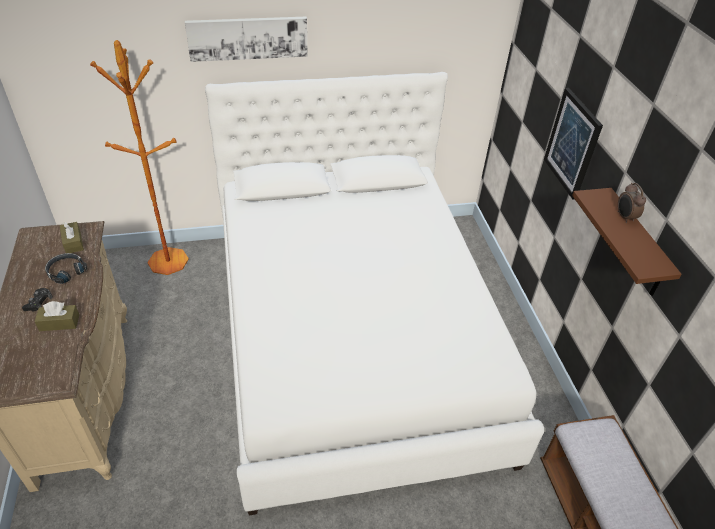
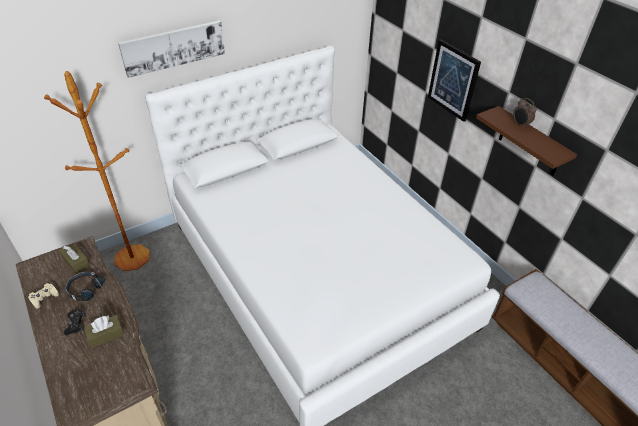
camera: 20 degrees left, 0 degrees up
none -> beige game controller [28,283,59,308]

